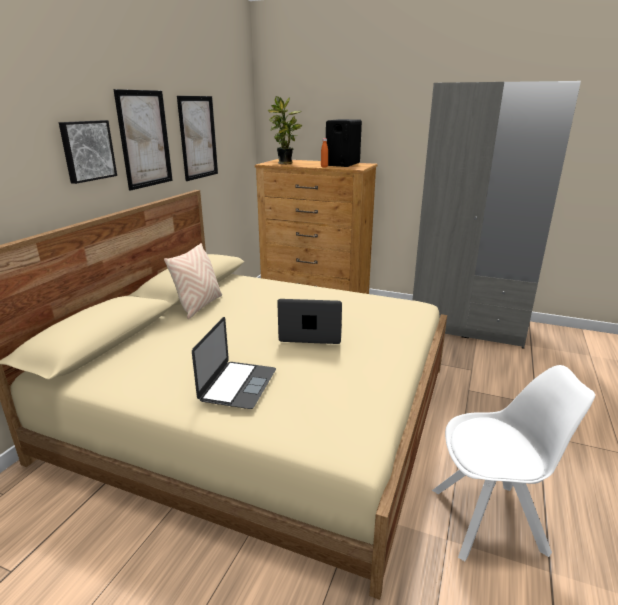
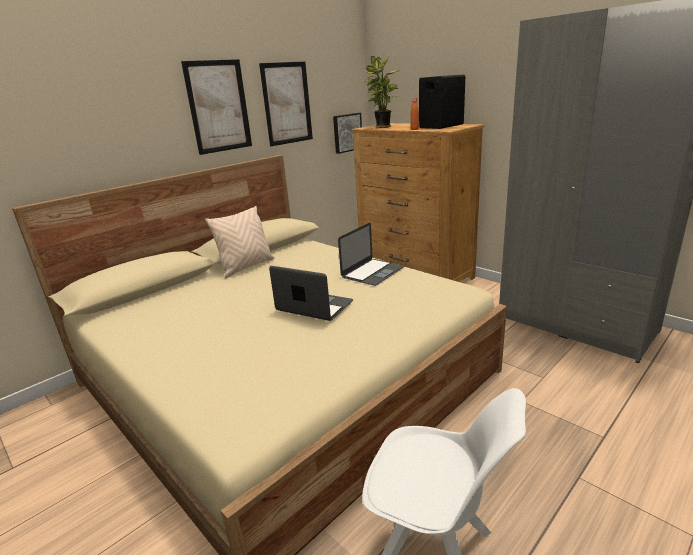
camera: 25 degrees right, 0 degrees up
picture [59,120,117,184] -> picture moved to [333,113,362,154]
laptop [192,317,276,409] -> laptop moved to [338,223,405,286]

